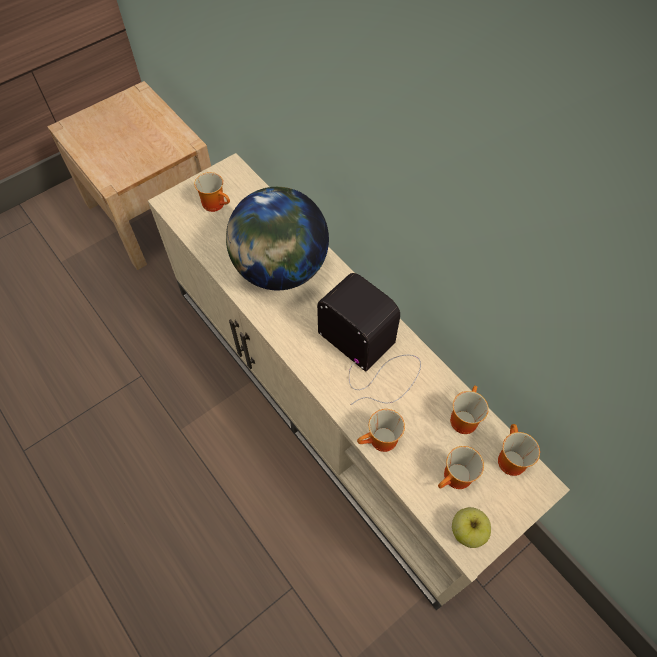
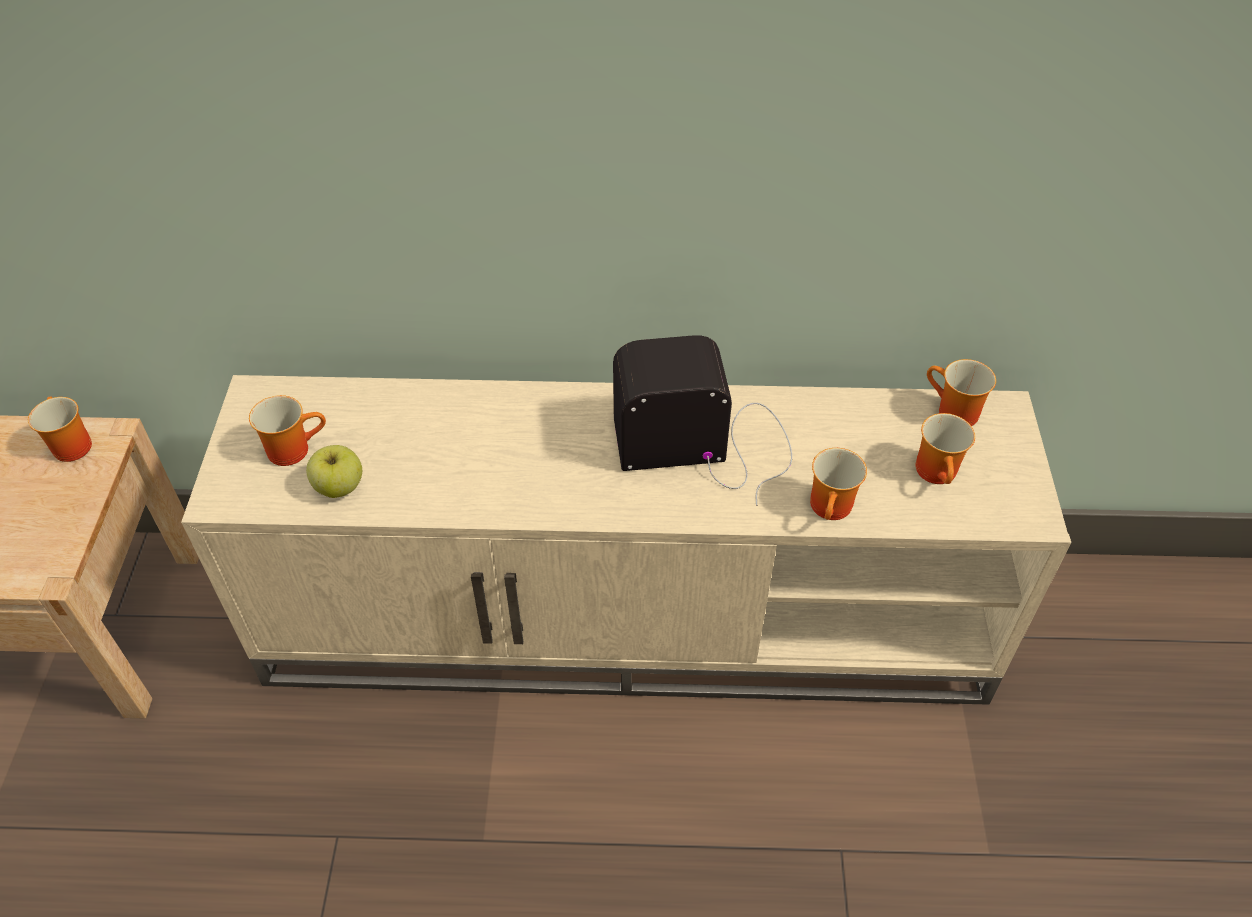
camera: 50 degrees left, 10 degrees down
globe [226,187,329,290] -> none
mug [450,385,489,434] -> mug moved to [28,396,92,462]
apple [452,507,491,548] -> apple moved to [306,445,362,498]

